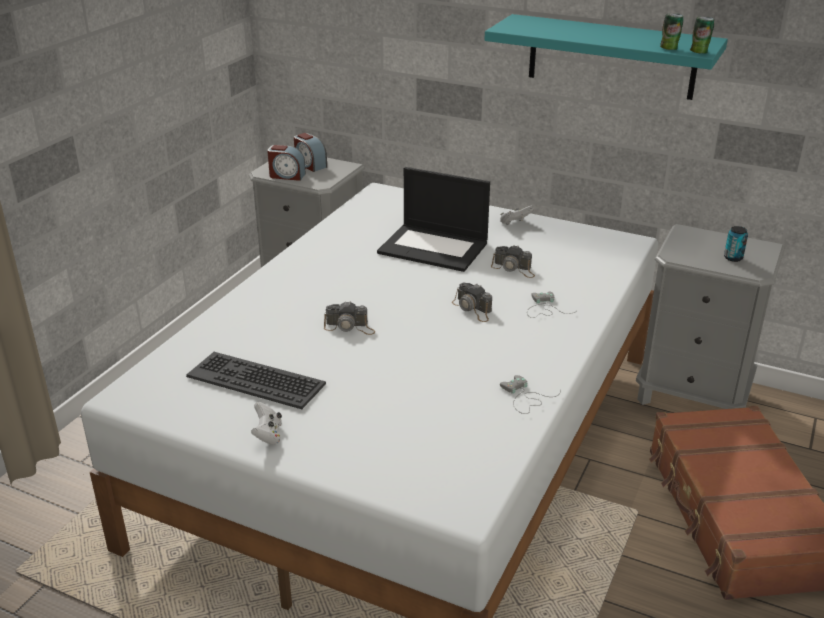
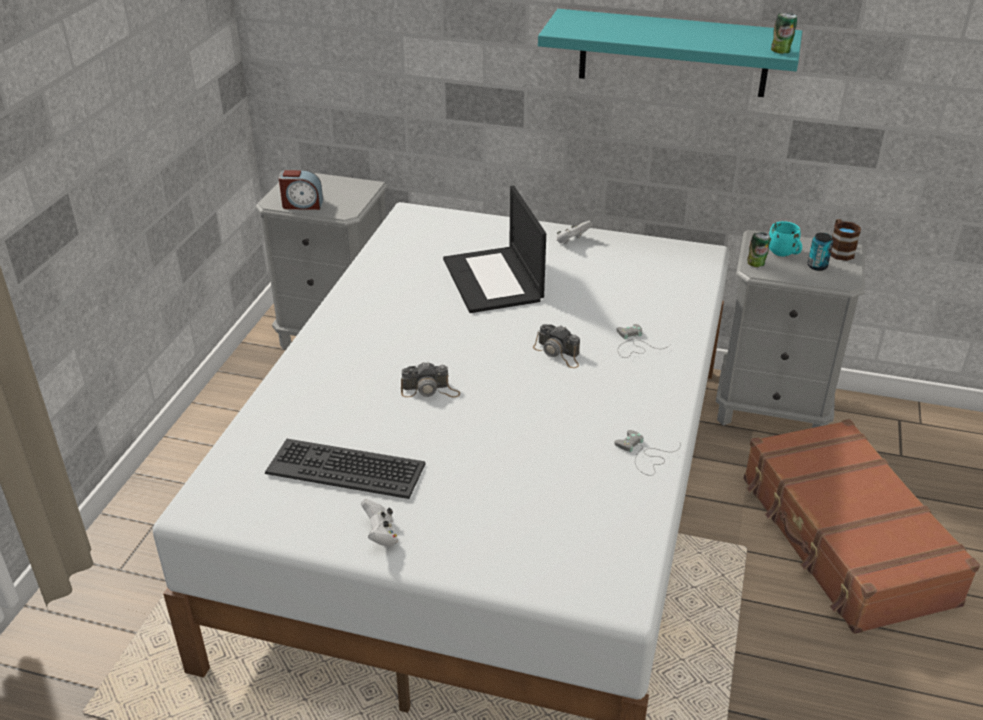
camera: 10 degrees left, 5 degrees up
alarm clock [294,133,327,172] -> none
laptop [377,167,490,272] -> laptop turned 60 degrees clockwise [443,186,546,313]
camera [491,245,535,278] -> none
can [660,14,683,50] -> can moved to [747,232,770,267]
none -> turquoise mug [769,221,802,257]
none -> brown mug [830,219,861,261]

